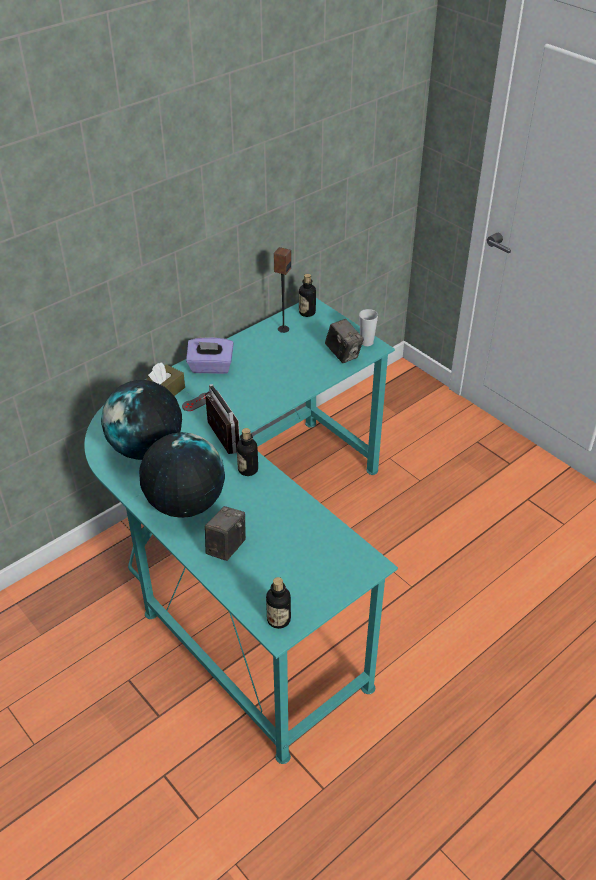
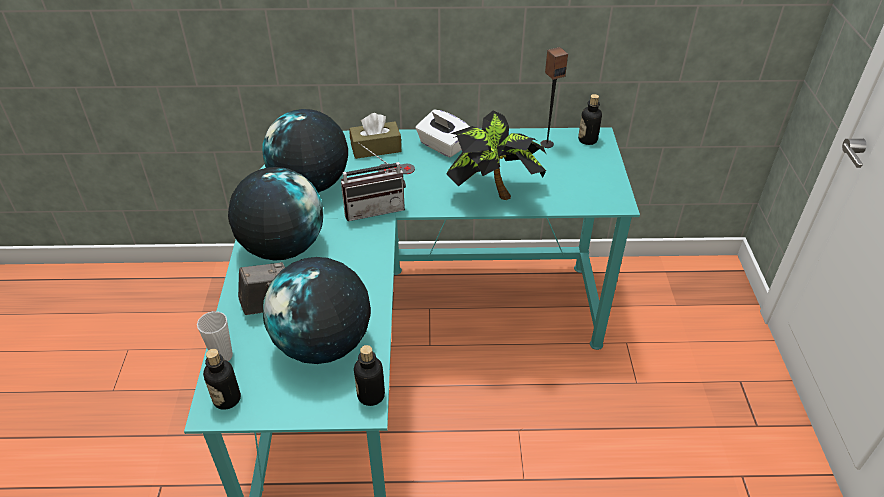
camera: 40 degrees right, 0 degrees up
purple tissue box [186,337,234,374] -> white tissue box [415,110,470,158]
radio [201,384,240,454] -> radio turned 60 degrees clockwise [341,143,406,221]
bottle [236,428,258,476] -> bottle moved to [354,345,385,406]
camera [325,319,364,363] -> none
cup [359,309,378,346] -> cup moved to [197,311,233,361]
none -> globe [263,257,371,364]
none -> potted plant [446,110,546,200]

